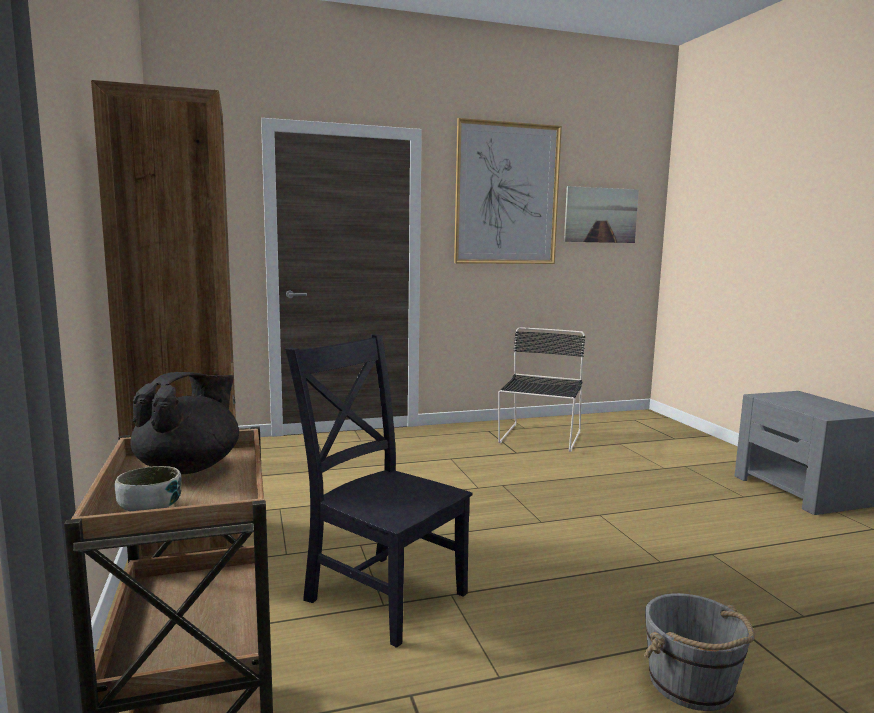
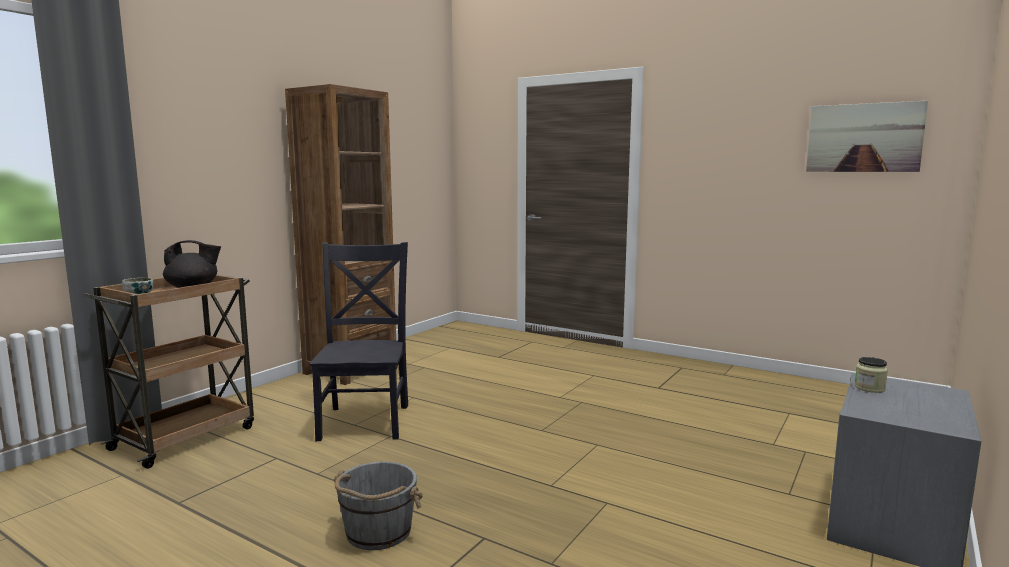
camera: 50 degrees right, 0 degrees up
picture [454,118,562,264] -> none
black chair [498,327,585,452] -> none
none -> jar [854,357,888,393]

